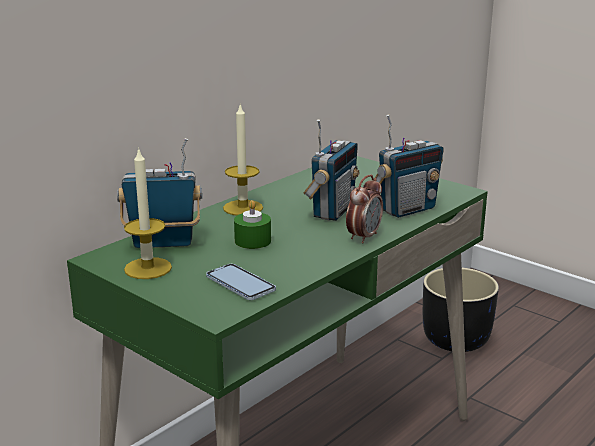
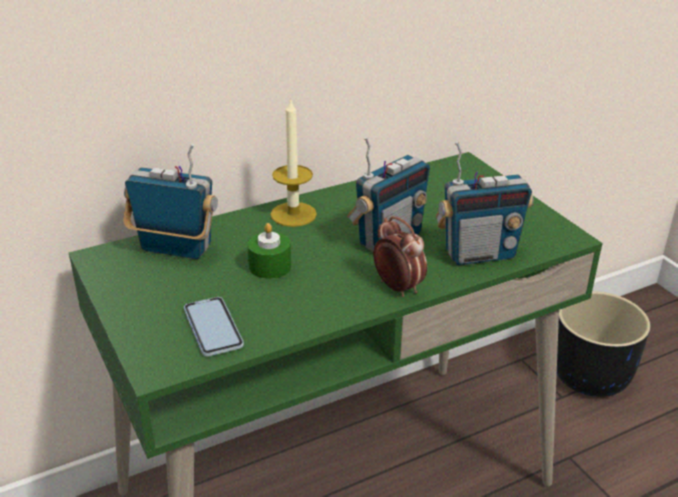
camera: 20 degrees right, 10 degrees up
candle [124,147,172,279] -> none
alarm clock [346,175,383,244] -> alarm clock turned 90 degrees counterclockwise [373,216,427,297]

